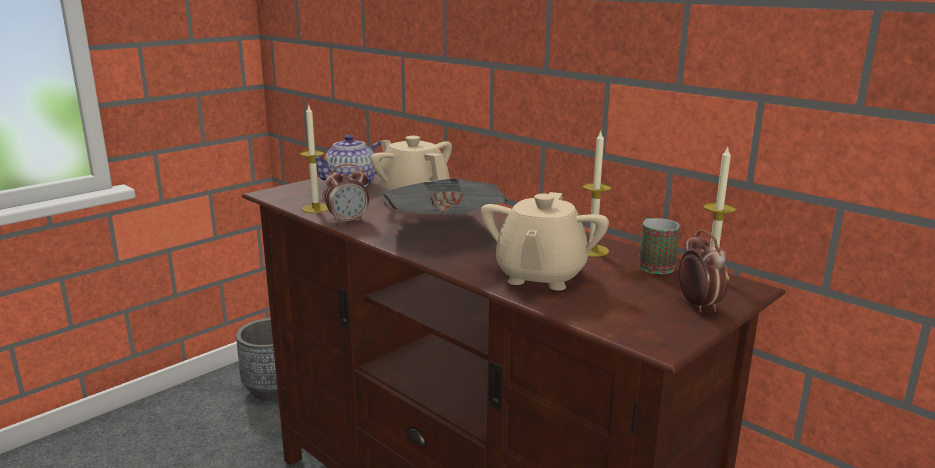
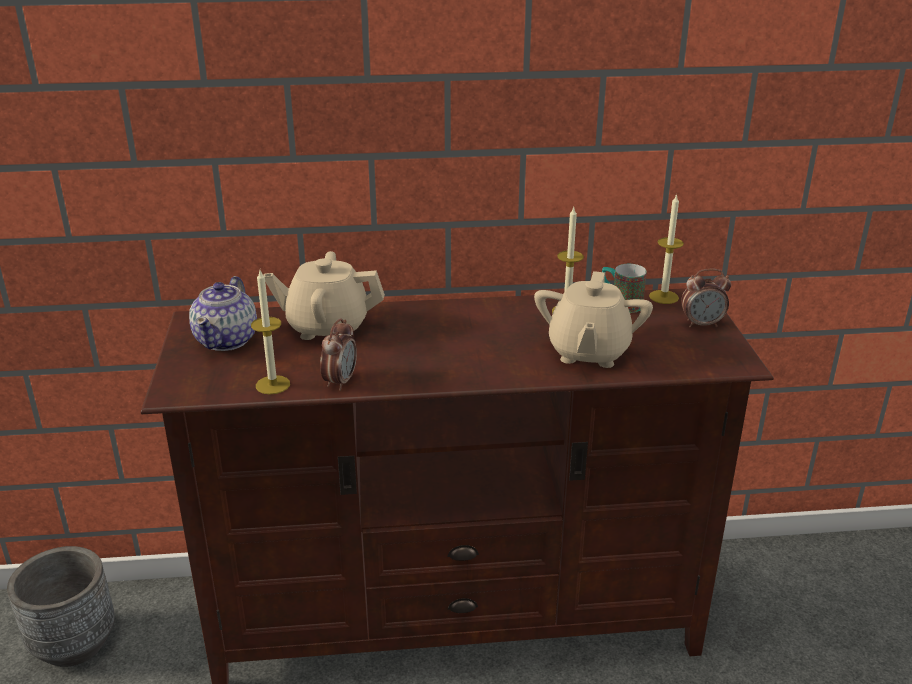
camera: 50 degrees left, 10 degrees up
newspaper [376,179,508,214] -> none
beige teapot [481,192,609,290] -> beige teapot turned 45 degrees clockwise [534,271,653,368]
alarm clock [679,230,728,312] -> alarm clock turned 150 degrees clockwise [681,268,731,327]

